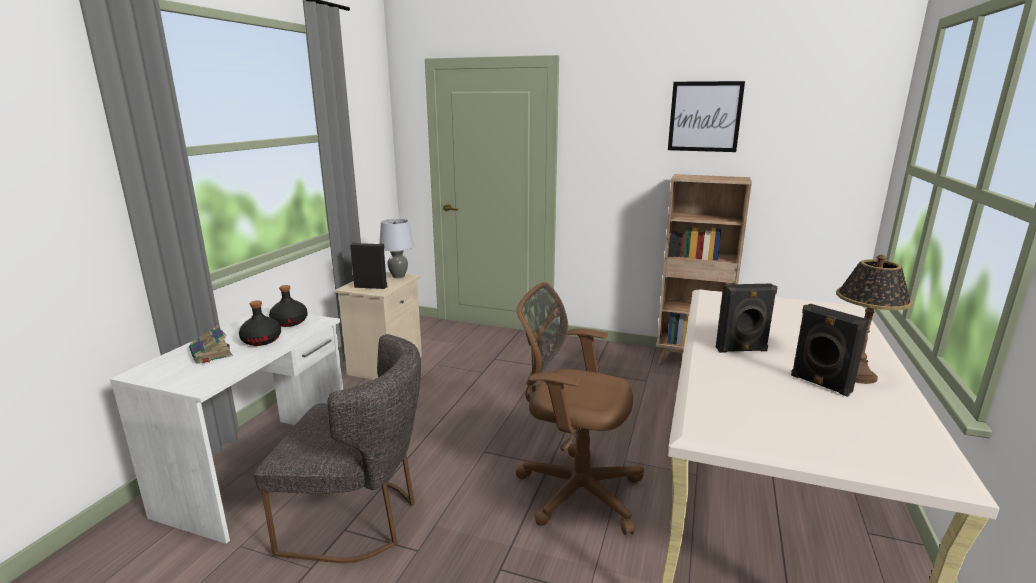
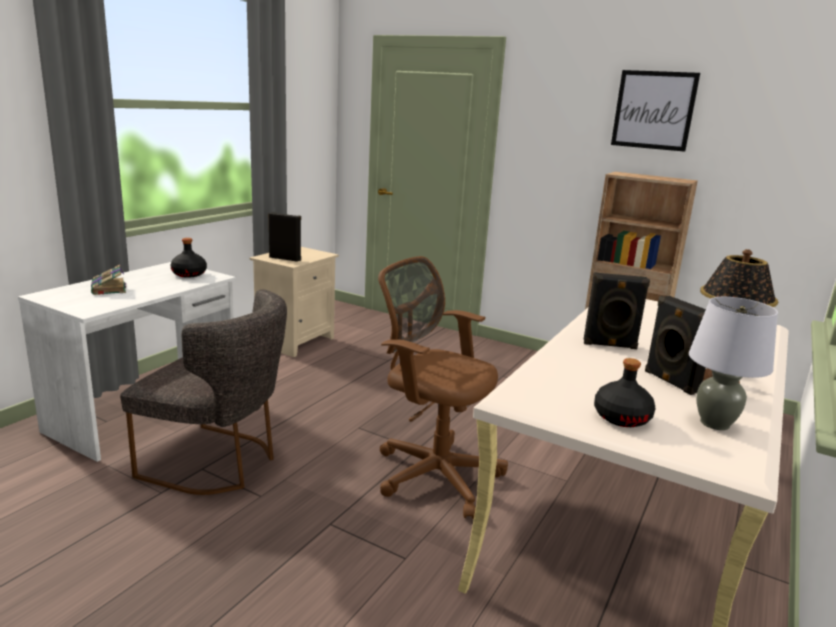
camera: 10 degrees right, 0 degrees up
black bottle [239,301,281,346] -> black bottle moved to [594,358,655,427]
grey table lamp [379,219,414,278] -> grey table lamp moved to [689,297,778,430]

